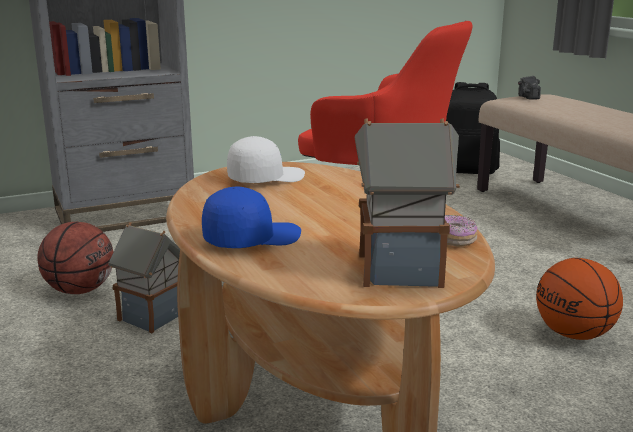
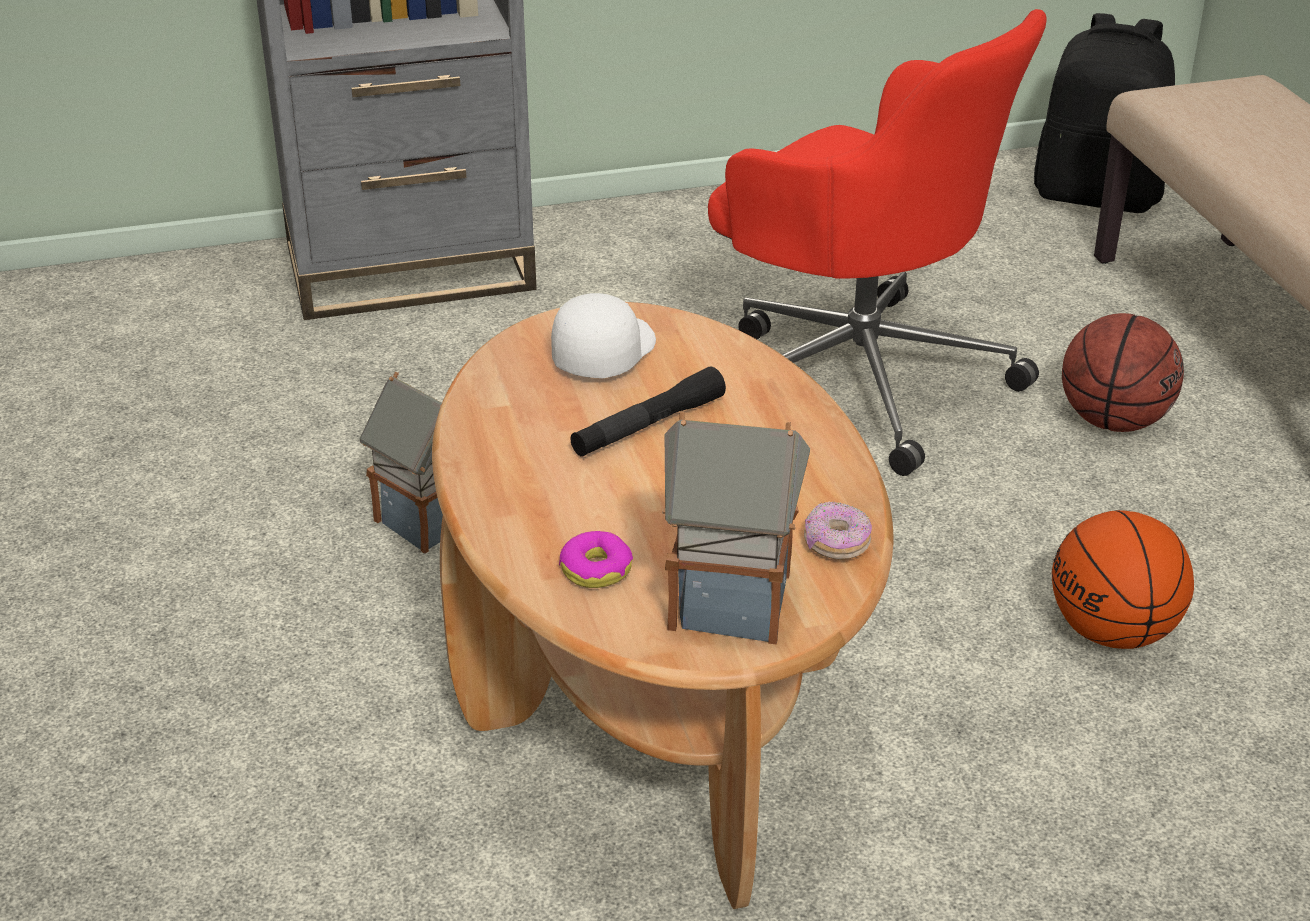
camera: 10 degrees right, 15 degrees up
basketball [37,222,113,294] -> basketball moved to [1062,313,1184,432]
blue cap [202,187,301,248] -> none
white cap [227,136,305,183] -> white cap turned 45 degrees counterclockwise [551,293,656,378]
camera [518,76,541,100] -> none
none -> donut [559,531,633,588]
none -> black flashlight [570,367,726,457]

